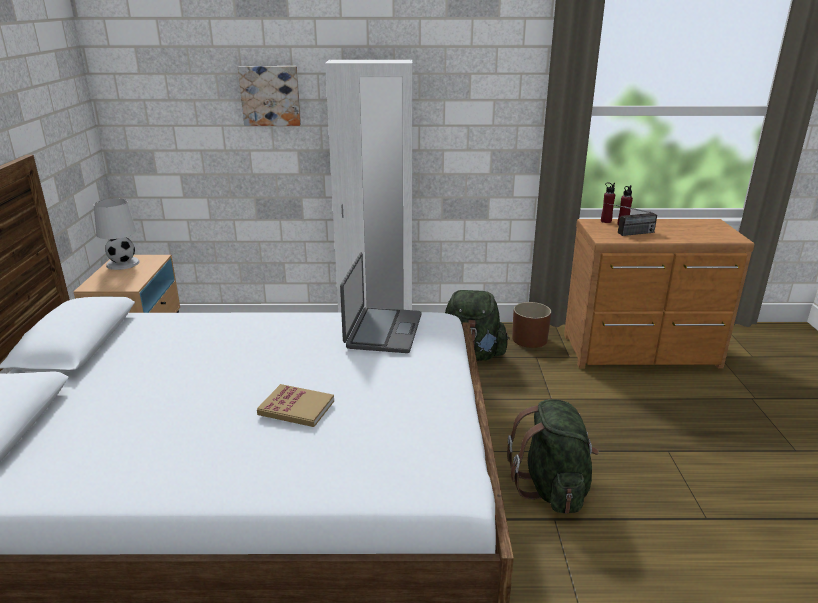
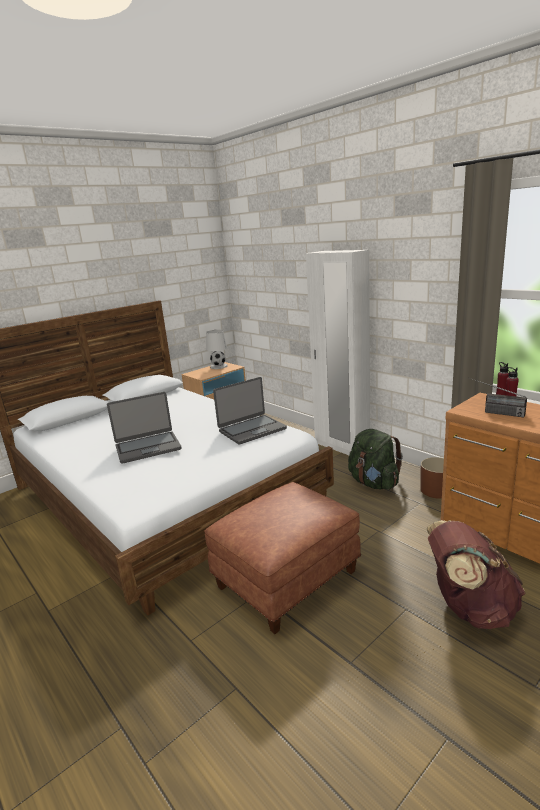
camera: 50 degrees right, 5 degrees down
picture [238,66,301,126] -> none
book [257,384,334,427] -> laptop [107,392,182,464]
green backpack [507,399,599,514] -> brown ottoman [204,482,361,634]
none -> brown backpack [427,520,526,629]

